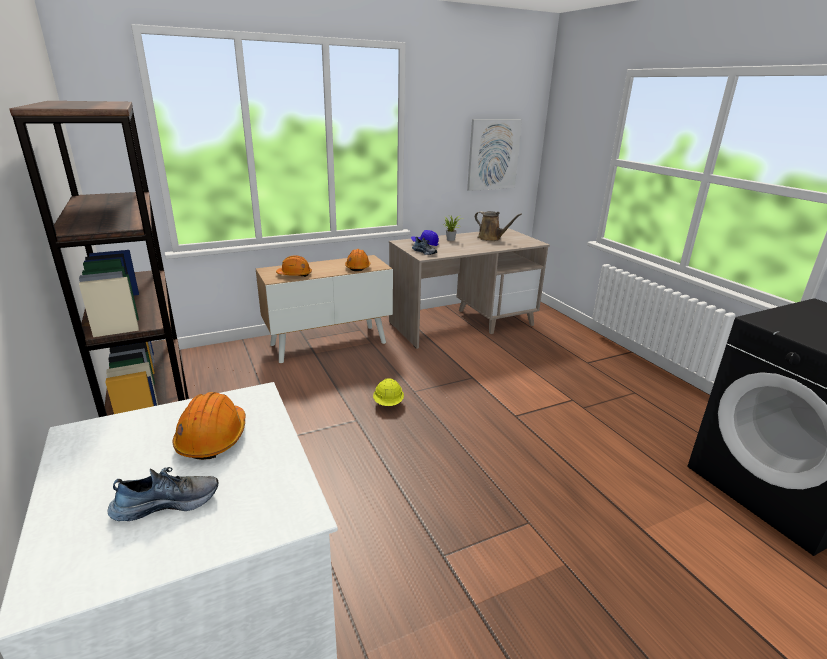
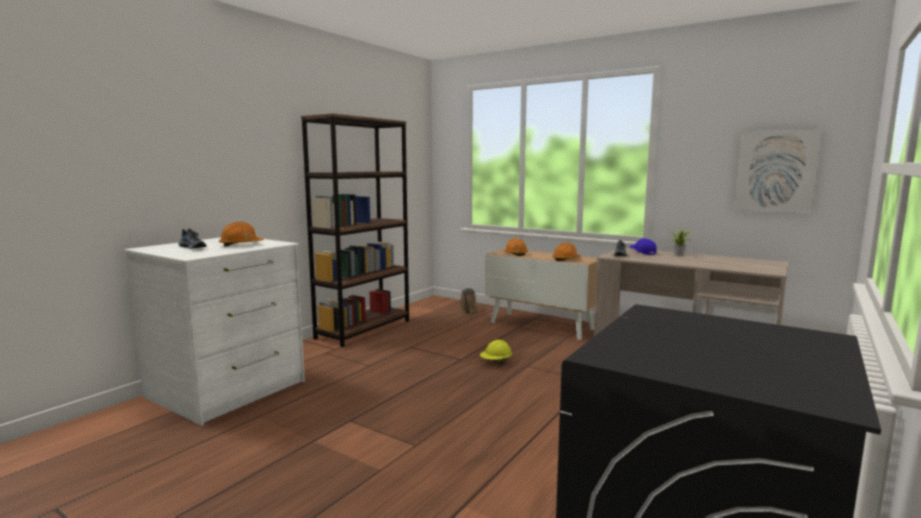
camera: 60 degrees right, 15 degrees down
brown watering can [475,211,522,241] -> brown watering can moved to [459,288,479,314]

